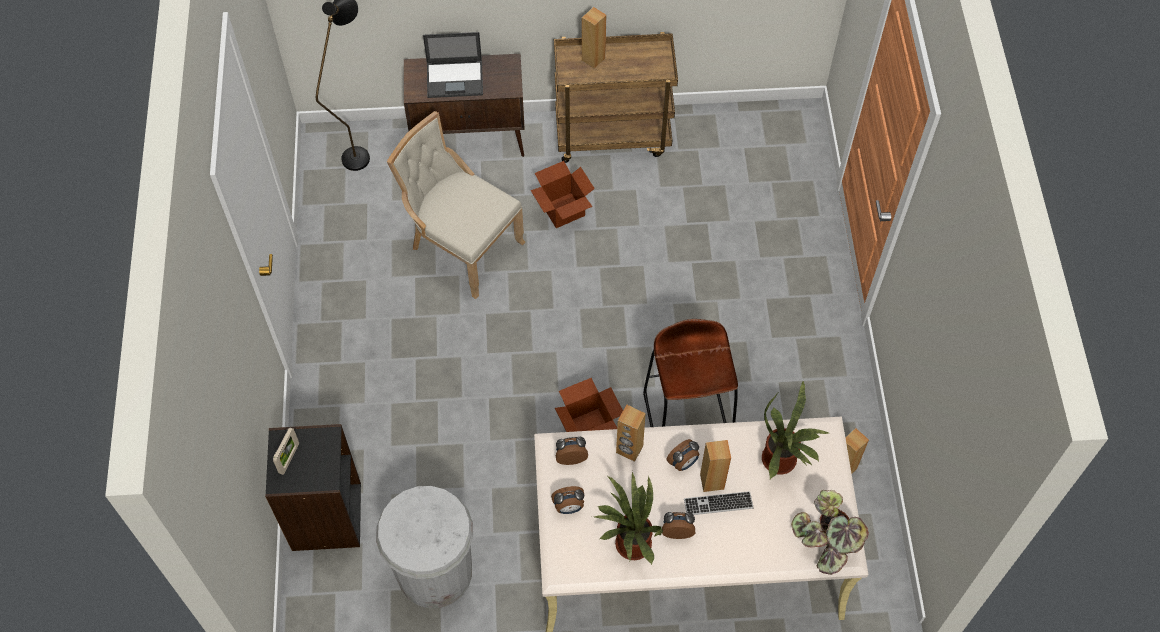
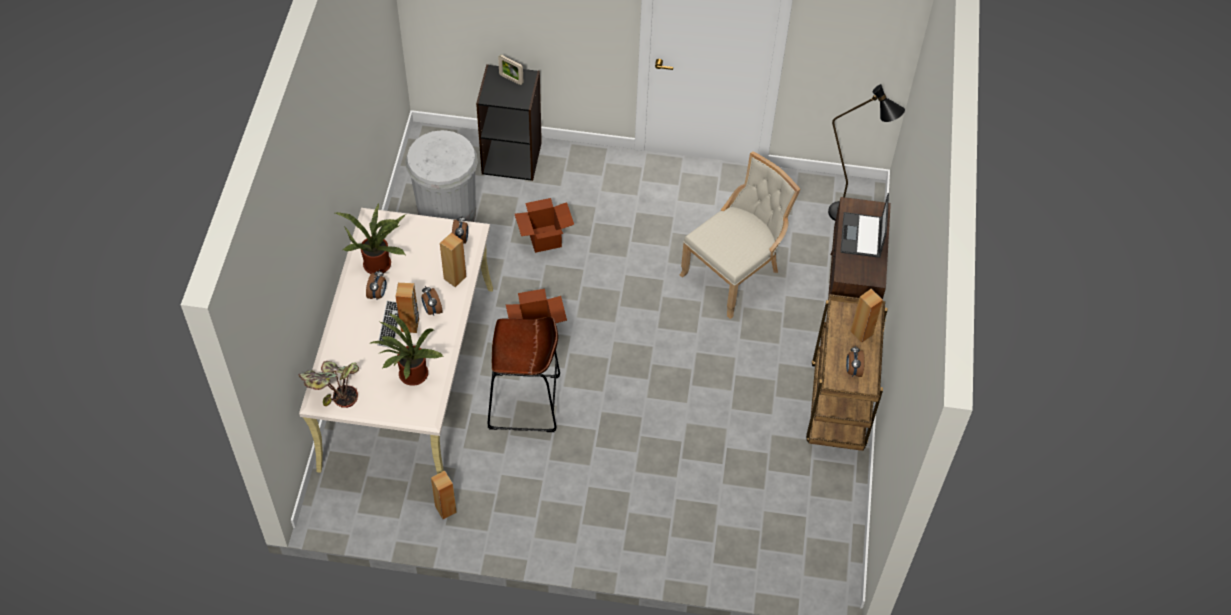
camera: 100 degrees right, 5 degrees down
cardboard box [531,161,595,228] -> cardboard box moved to [515,198,574,253]
alarm clock [551,486,584,514] -> alarm clock moved to [846,346,864,377]

